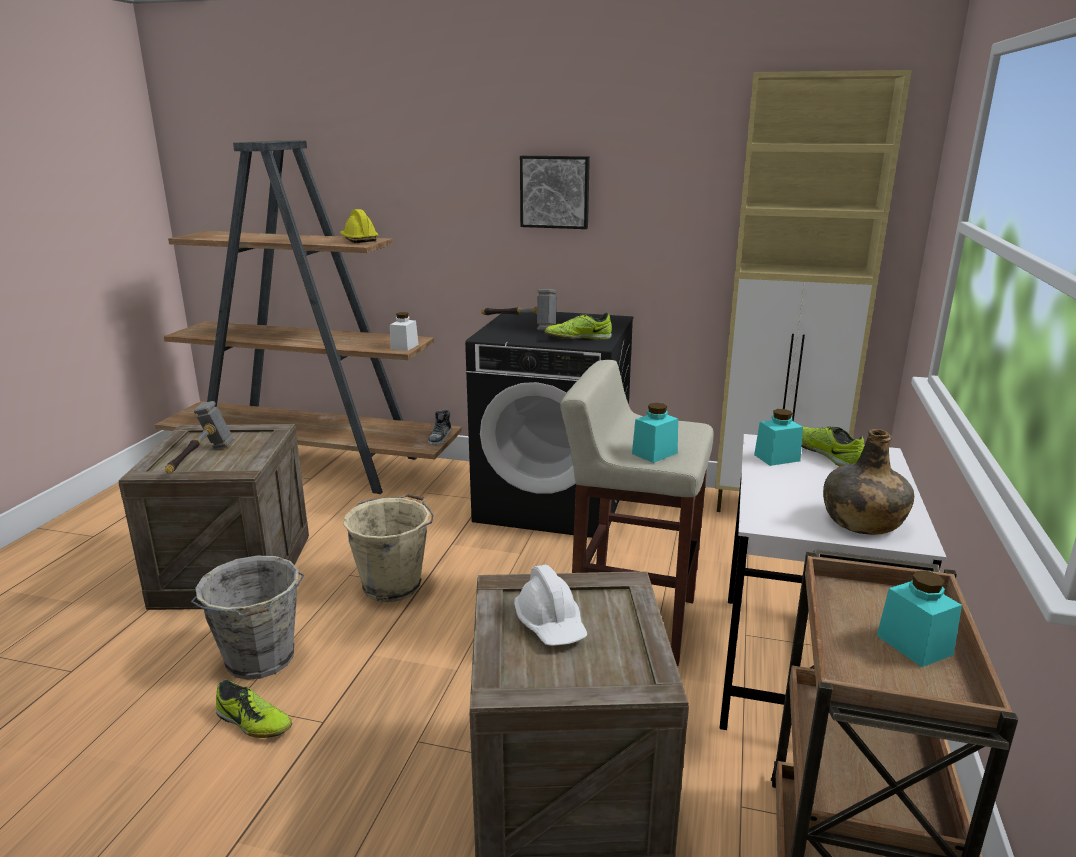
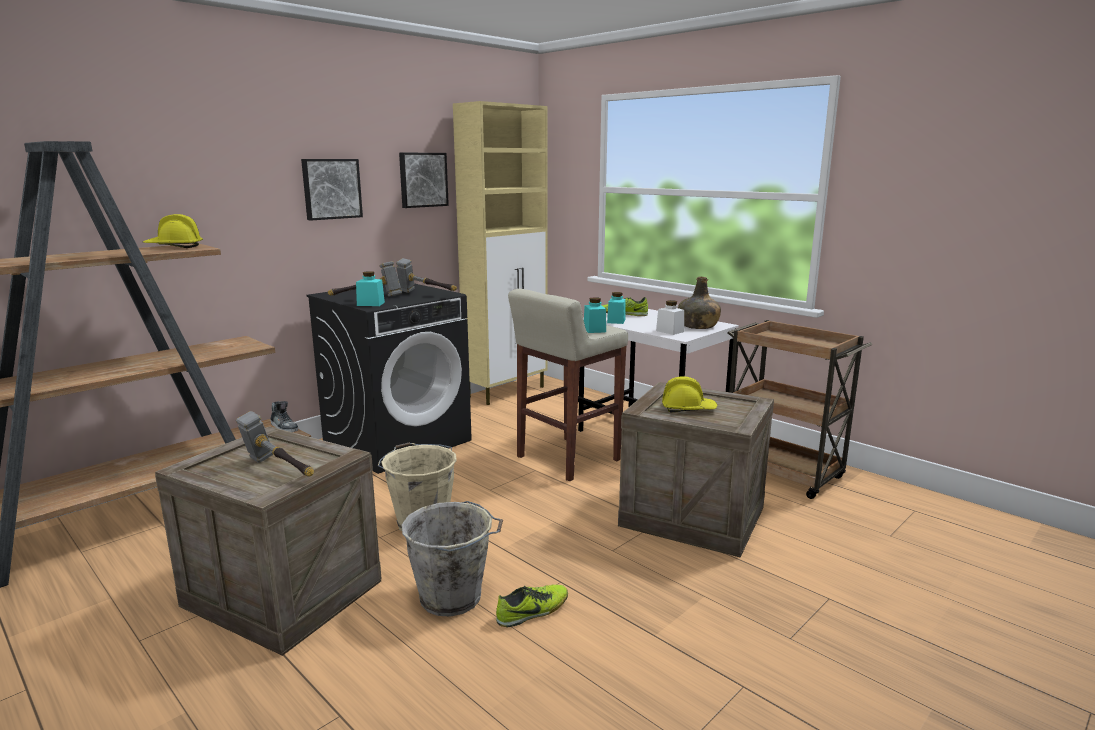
camera: 60 degrees left, 5 degrees down
white jar [390,312,419,351] -> white jar moved to [656,300,684,335]
white hard hat [514,564,588,646] -> yellow hard hat [662,376,717,412]
shoe [545,313,612,340] -> hammer [396,258,457,293]
turquoise jar [877,571,962,667] -> turquoise jar moved to [356,271,385,306]
none -> picture [399,152,449,208]

